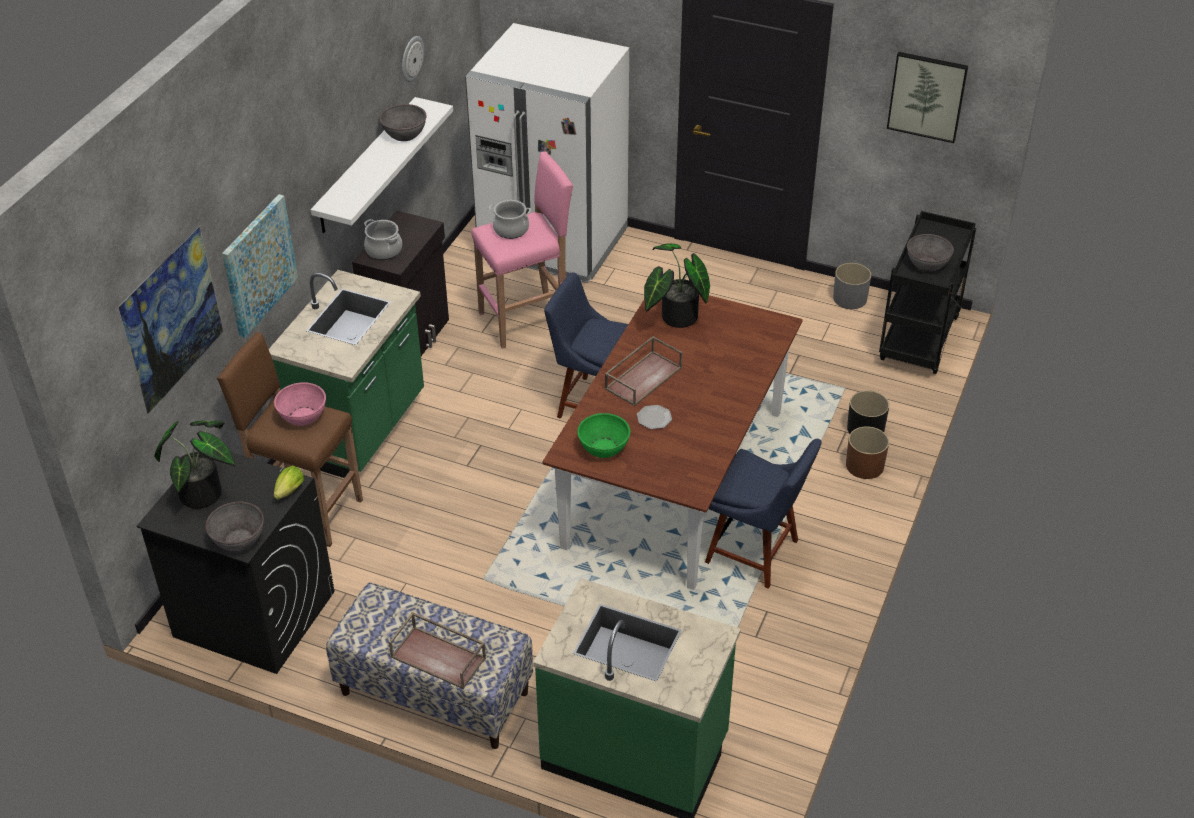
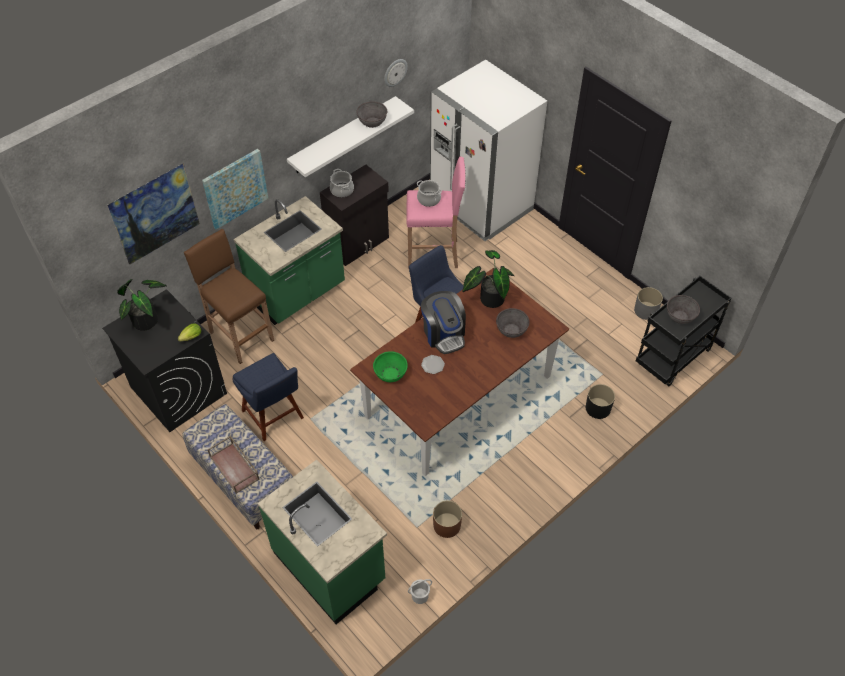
camera: 25 degrees right, 10 degrees up
grey bowl [205,502,264,551] -> grey bowl moved to [496,308,530,338]
pink bowl [274,382,326,426] -> none
brown tray [605,336,682,406] -> coffee machine [421,291,466,354]
blue chair [705,439,822,589] -> blue chair moved to [232,353,304,441]
brown planter [846,426,889,479] -> brown planter moved to [433,501,462,538]
picture [887,52,968,143] -> none
none -> white bucket [408,579,432,604]

